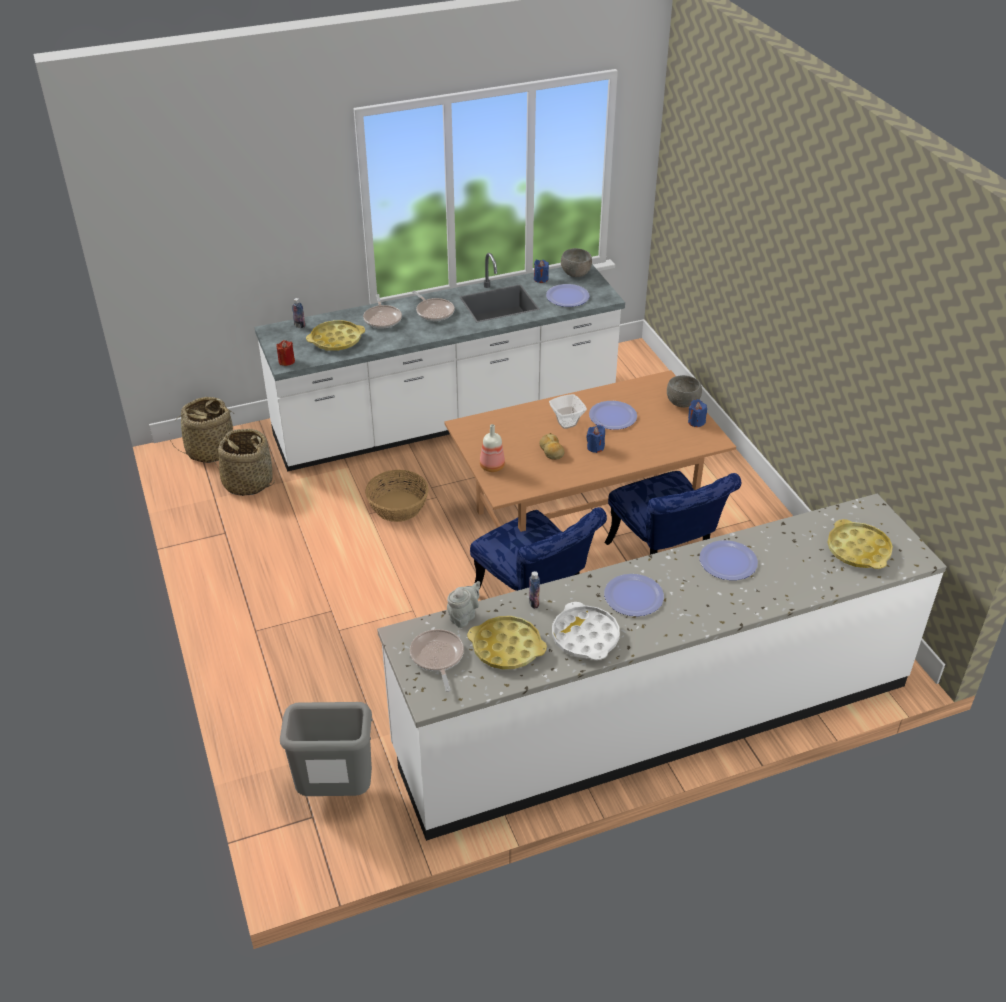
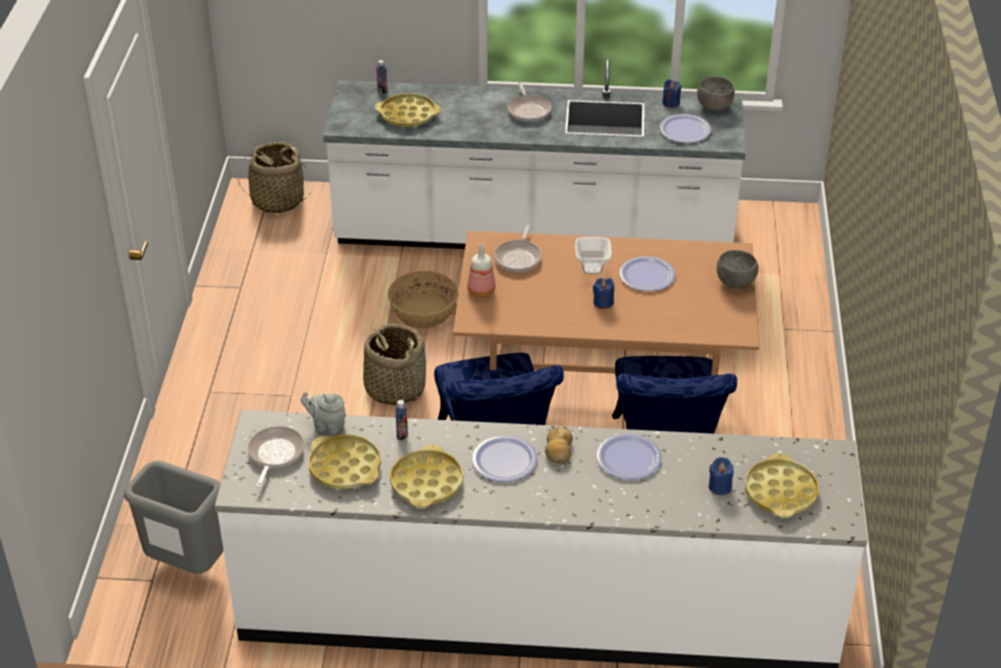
camera: 25 degrees right, 0 degrees up
basket [213,429,275,496] -> basket moved to [363,324,426,405]
red candle [277,340,295,366] -> none
frying pan [363,294,402,329] -> frying pan moved to [494,224,542,272]
grey teapot [447,581,480,628] -> grey teapot turned 135 degrees counterclockwise [301,392,346,434]
bread [539,433,565,460] -> bread moved to [545,427,573,463]
white tray [552,602,620,660] -> yellow tray [390,444,463,507]
blue candle [688,399,707,427] -> blue candle moved to [709,457,734,495]

